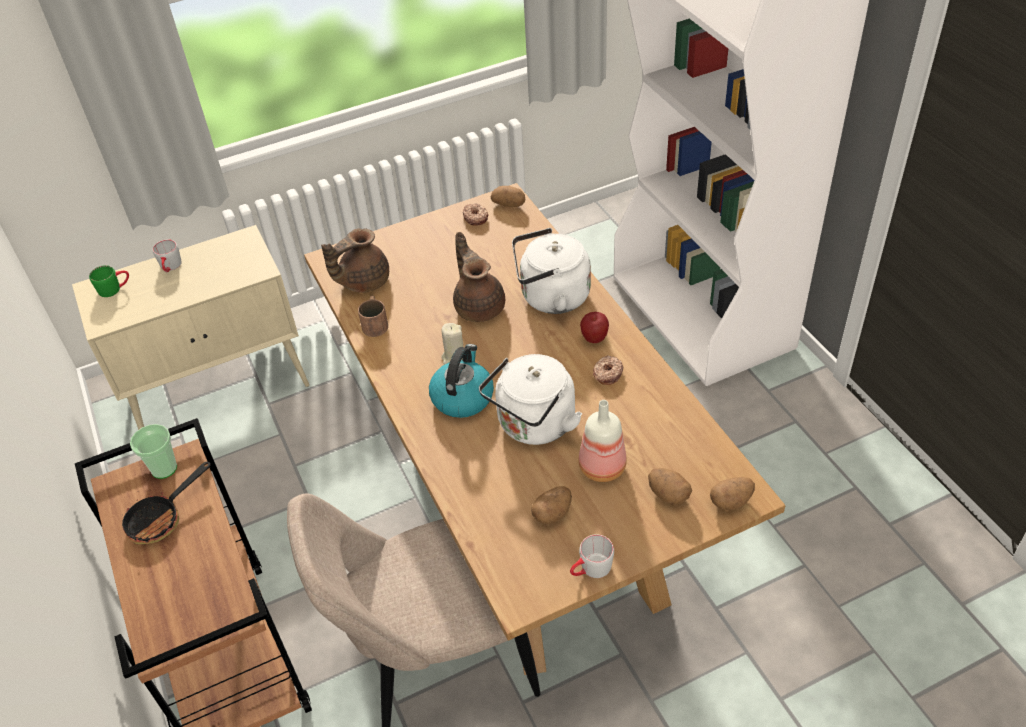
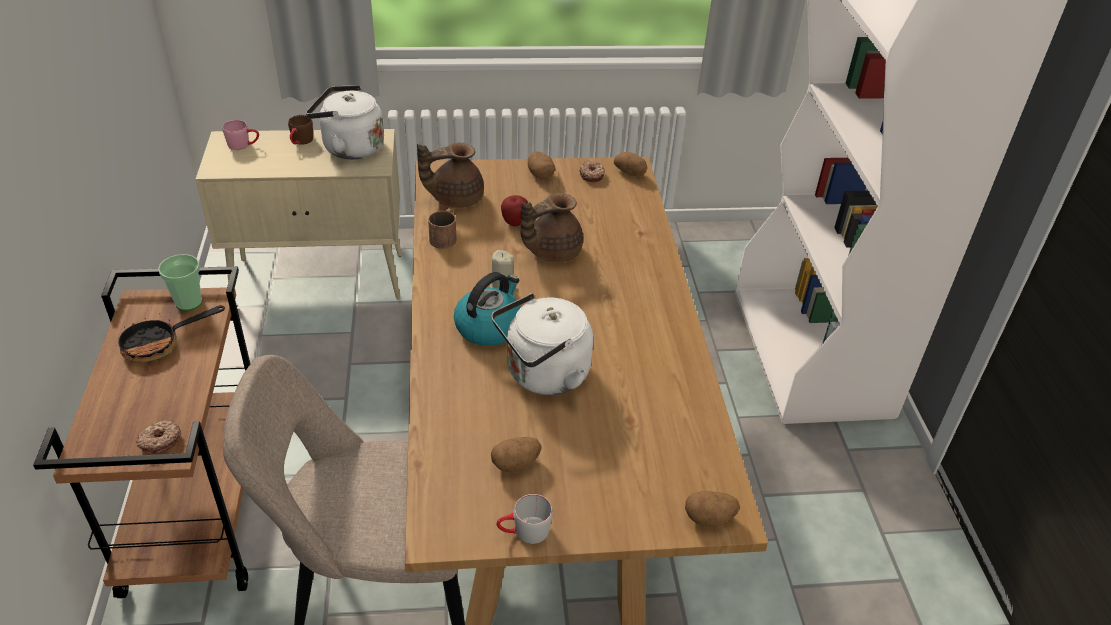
camera: 15 degrees right, 5 degrees down
green mug [89,265,129,297] -> pink mug [222,120,259,150]
grey mug [153,239,182,272] -> brown mug [288,115,313,145]
brown teapot [453,232,505,322] -> brown teapot turned 120 degrees counterclockwise [520,193,583,263]
white kettle [512,228,591,314] -> white kettle moved to [306,85,384,159]
bottle [578,400,627,482] -> none
apple [580,312,609,343] -> apple moved to [501,195,528,226]
donut [593,356,624,385] -> donut moved to [136,420,181,454]
potato [648,468,692,505] -> potato moved to [528,151,555,179]

